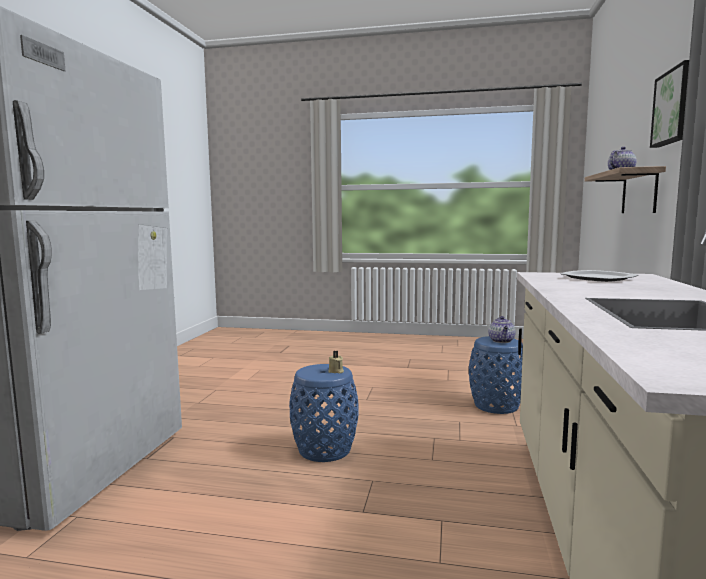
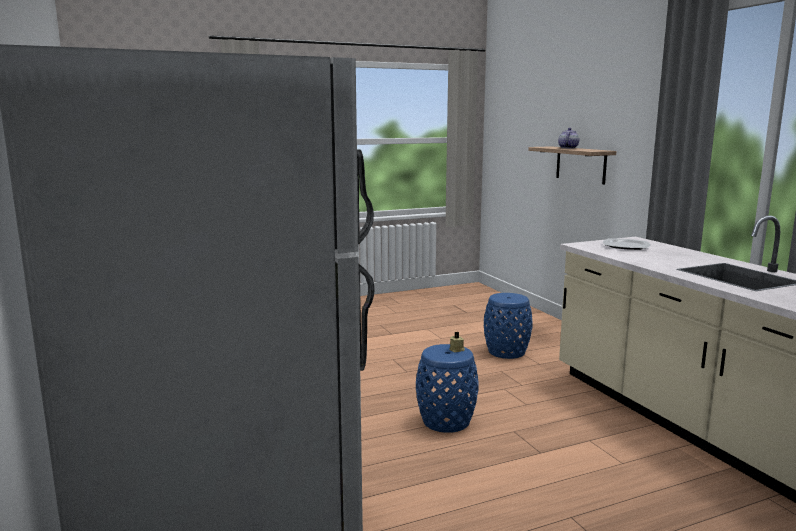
camera: 35 degrees left, 5 degrees up
teapot [488,316,516,343] -> none
picture [650,60,689,148] -> none

